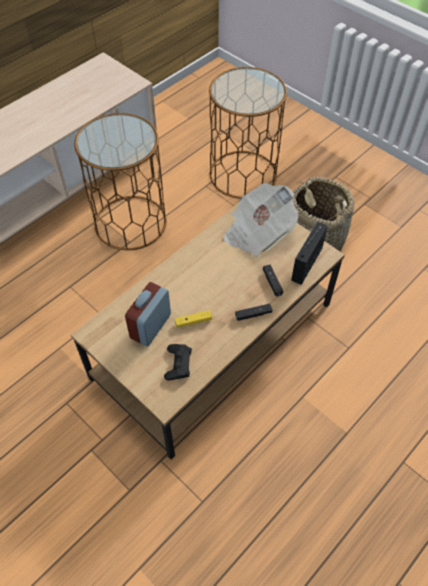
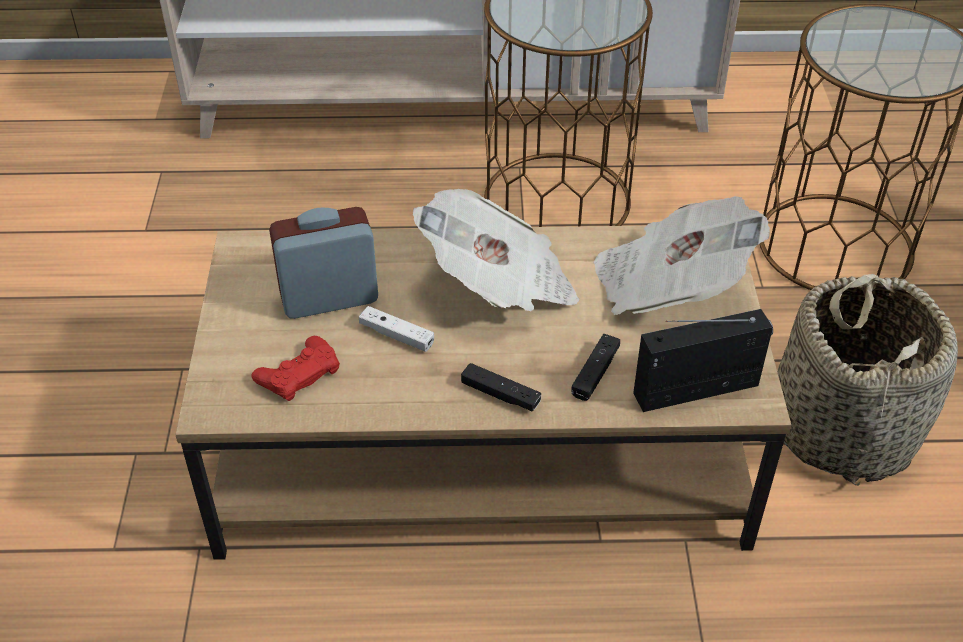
camera: 45 degrees right, 10 degrees down
black game controller [164,344,192,380] -> red game controller [251,336,340,401]
yellow game controller [175,310,212,328] -> white game controller [359,306,434,352]
none -> newspaper [413,189,580,312]

